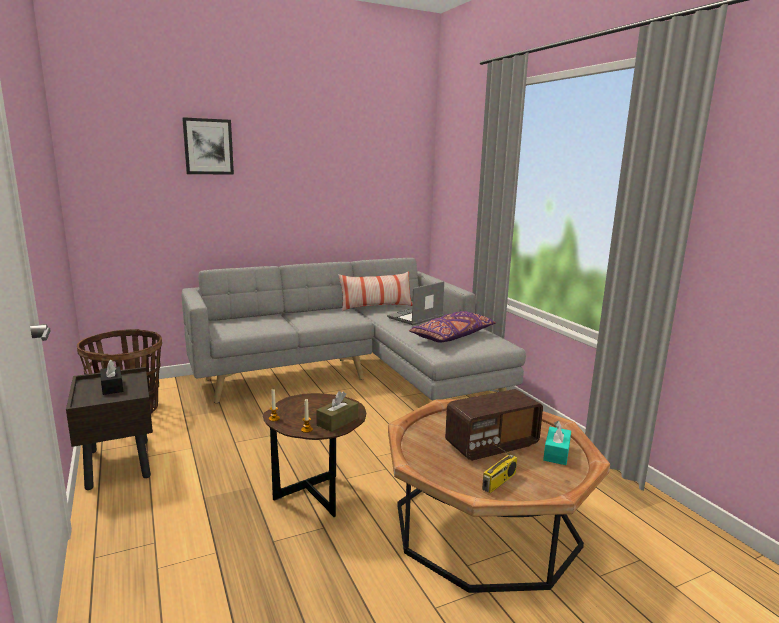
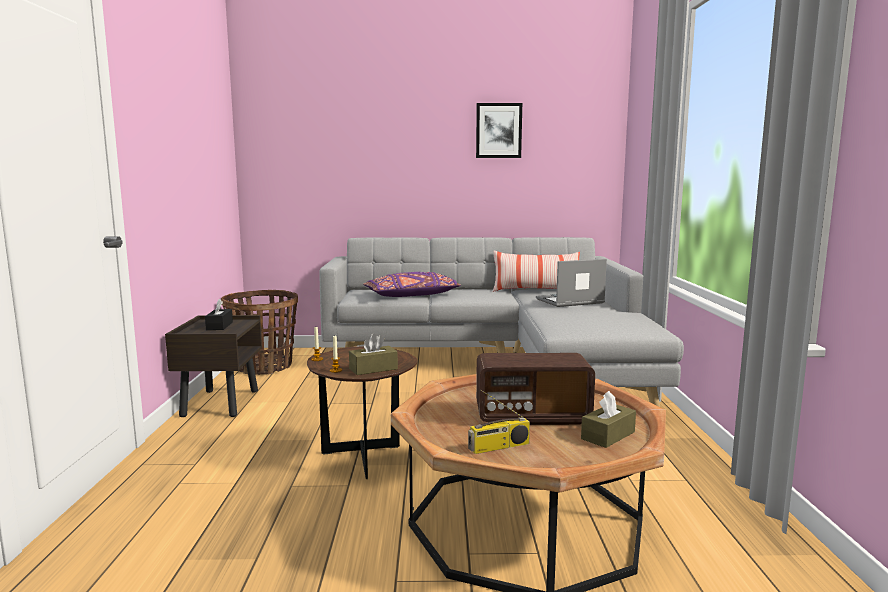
camera: 25 degrees right, 5 degrees down
picture [182,117,234,175] -> picture moved to [476,103,522,158]
purple pillow [409,311,496,343] -> purple pillow moved to [363,272,461,297]
turquoise tissue box [543,421,571,465] -> brown tissue box [581,391,636,448]

